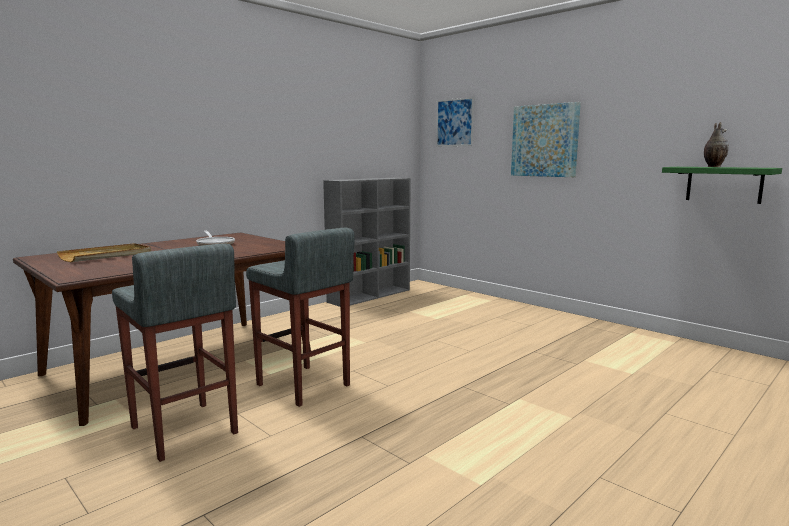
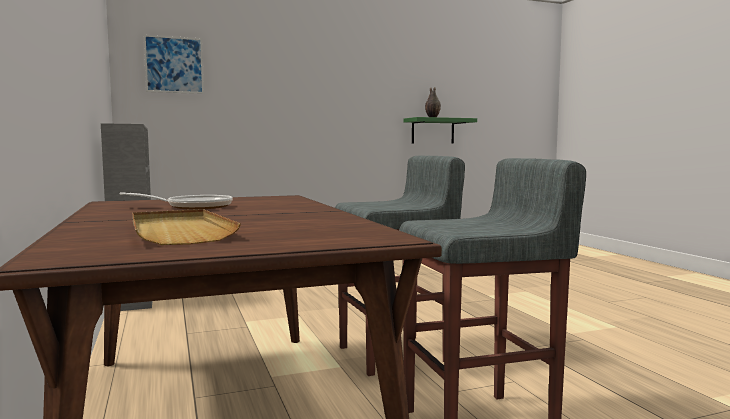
camera: 65 degrees left, 5 degrees down
picture [511,102,581,177] -> none

